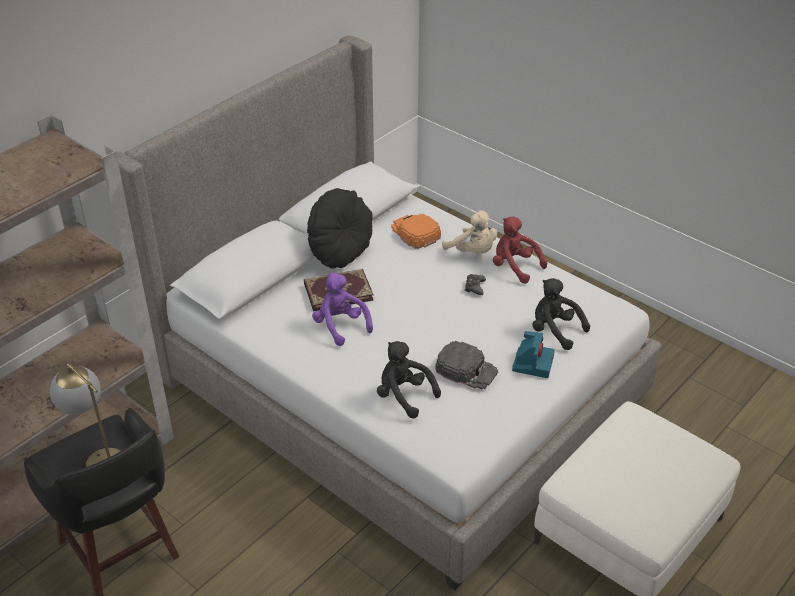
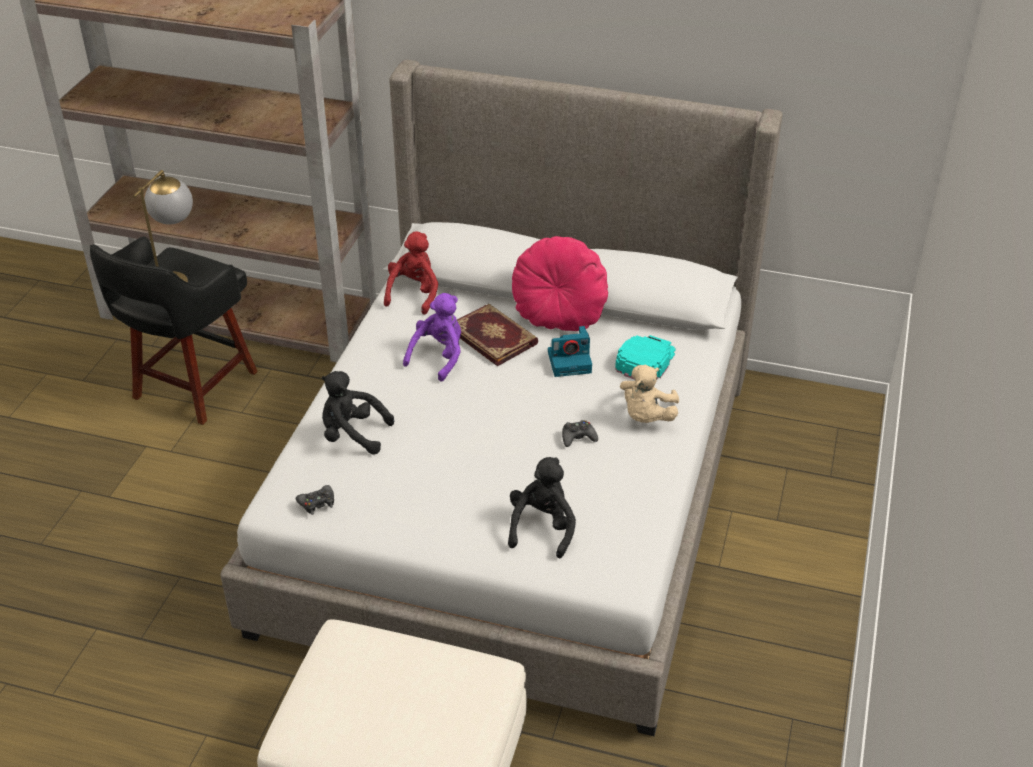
camera: 65 degrees right, 0 degrees up
black pillow [307,188,372,269] -> pink pillow [512,236,608,331]
black plush toy [377,341,441,418] -> black plush toy turned 90 degrees counterclockwise [322,371,394,454]
orange cap [391,214,441,249] -> turquoise cap [615,335,676,380]
black cap [435,341,498,389] -> none
red plush toy [493,217,547,284] -> red plush toy moved to [384,231,438,315]
camera [512,331,555,378] -> camera moved to [548,326,592,377]
none -> black game controller [296,485,334,515]

